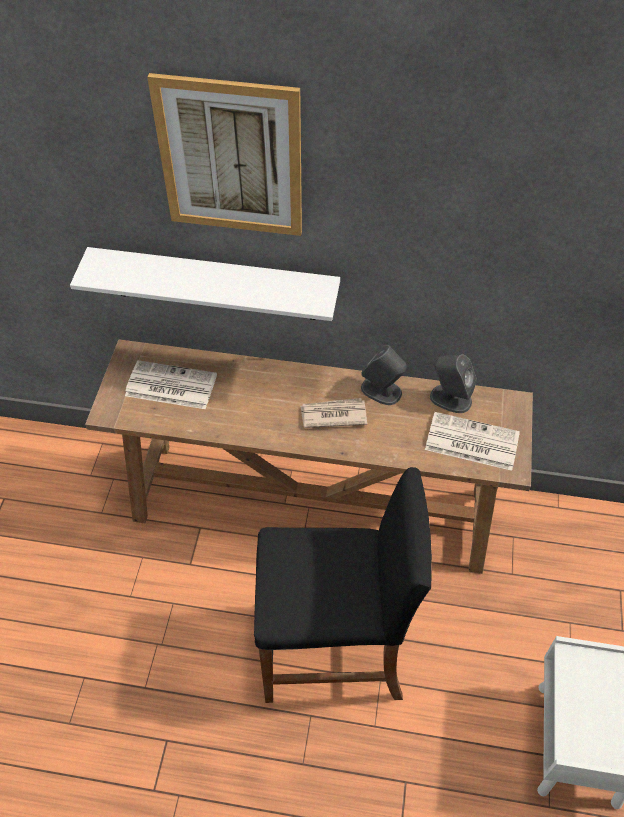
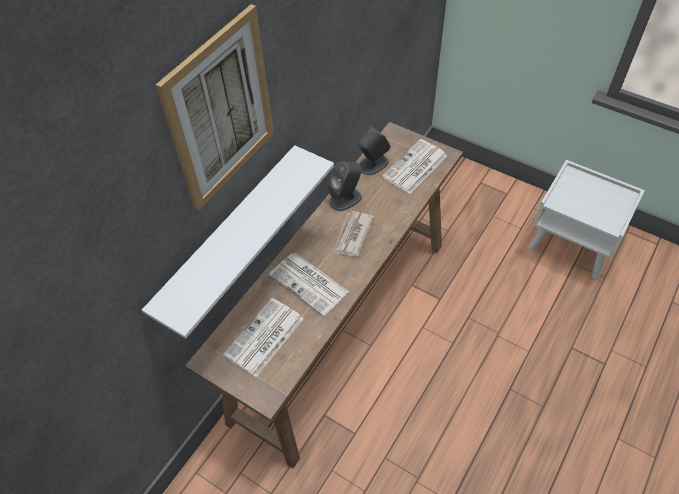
camera: 65 degrees left, 0 degrees up
black stool [254,467,432,703] -> none
none -> newspaper [269,253,349,316]

